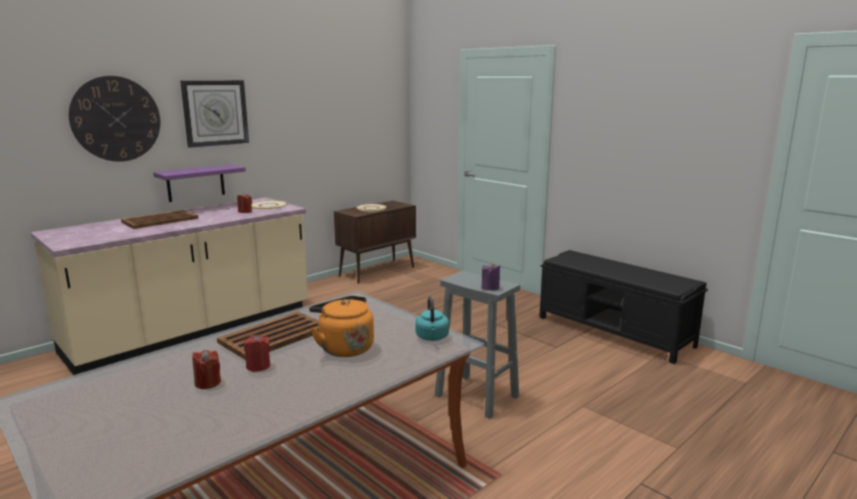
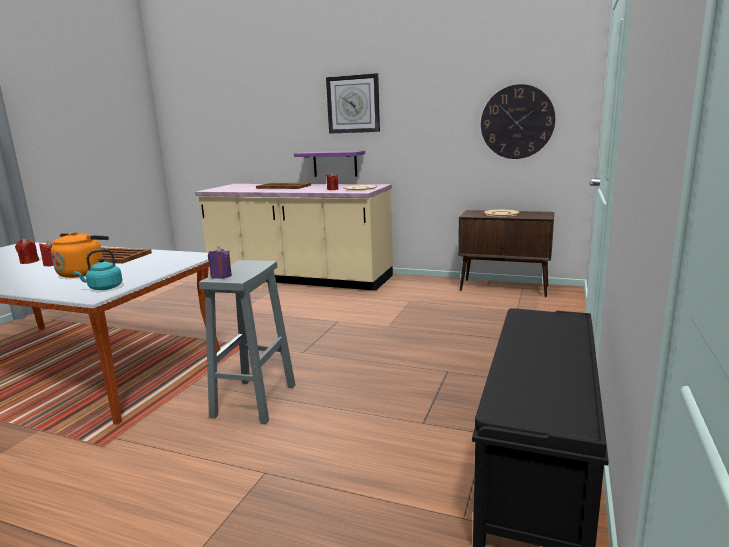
camera: 65 degrees right, 0 degrees up
wall clock [69,76,160,162] -> wall clock moved to [481,84,555,159]

